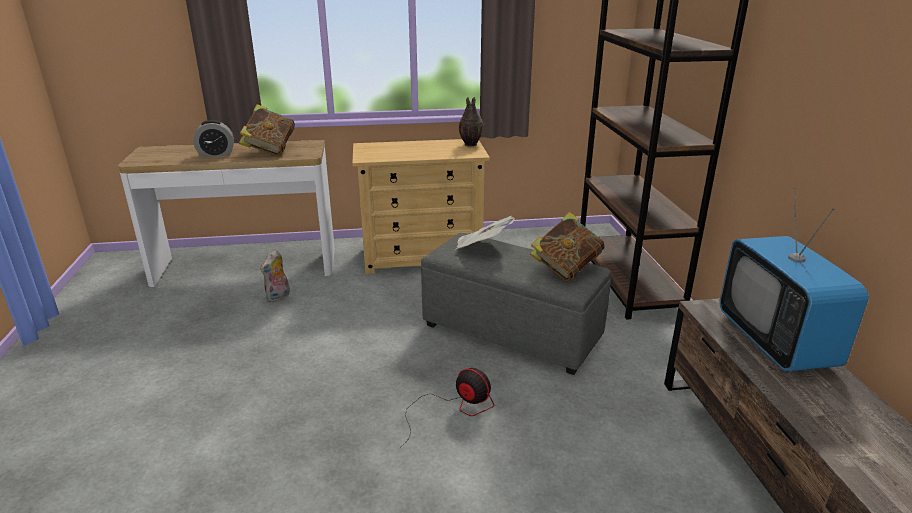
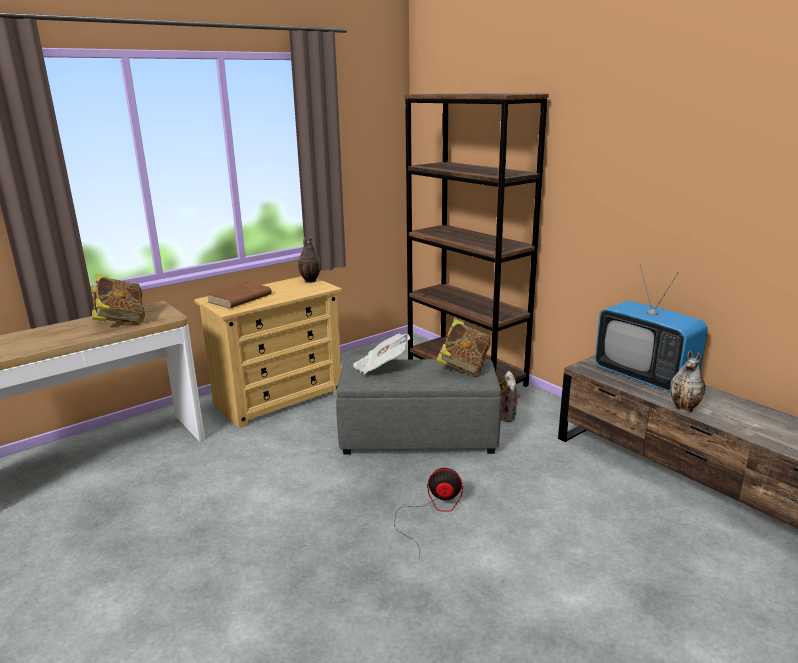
camera: 30 degrees left, 5 degrees down
alarm clock [193,120,234,157] -> none
plush toy [260,249,290,303] -> plush toy moved to [501,371,521,422]
none -> brown book [206,282,272,308]
none -> vase [670,350,706,413]

